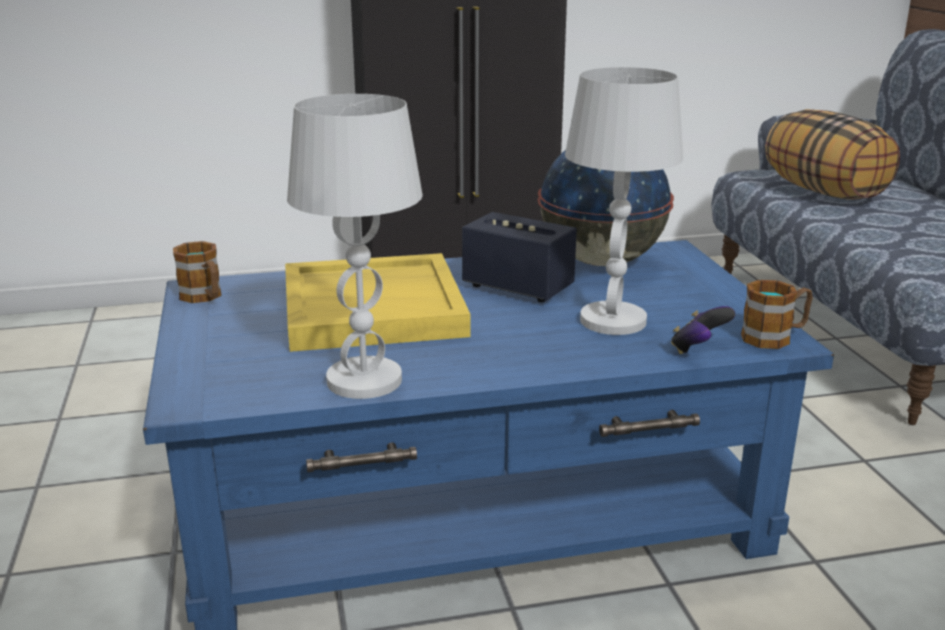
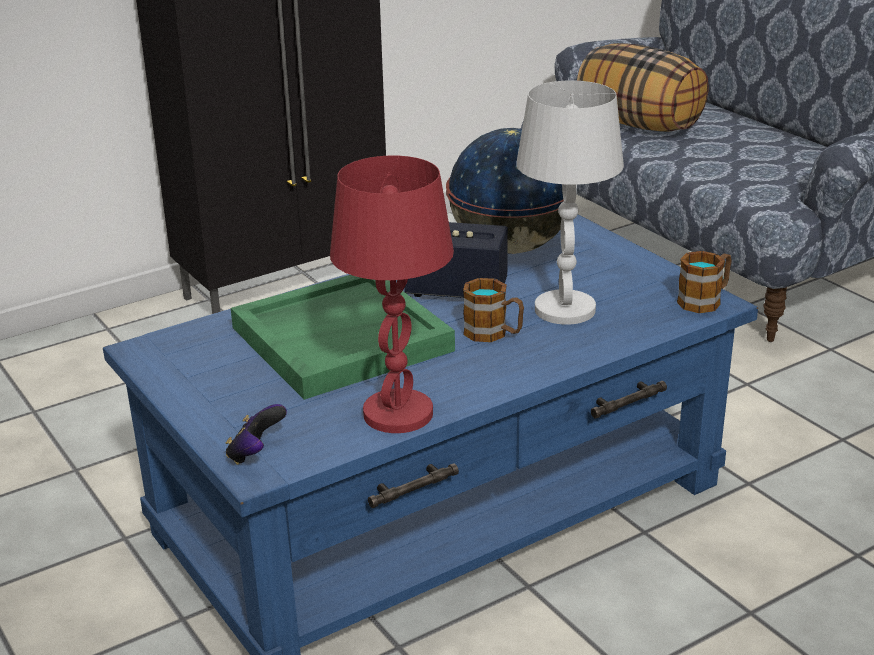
camera: 20 degrees left, 5 degrees up
mug [173,241,222,303] -> mug moved to [463,278,524,342]
yellow tray [285,253,471,352] -> green tray [231,275,455,400]
white table lamp [287,94,423,399] -> red table lamp [330,156,454,433]
game controller [671,306,735,354] -> game controller moved to [226,404,287,465]

